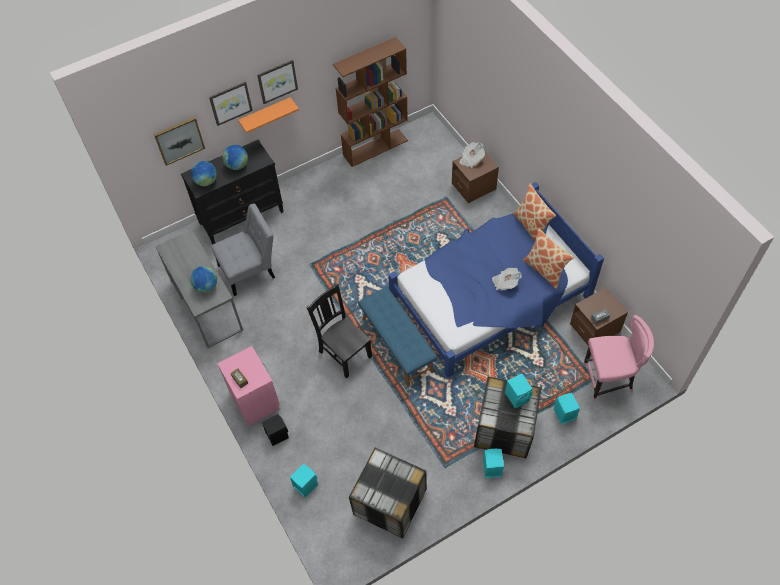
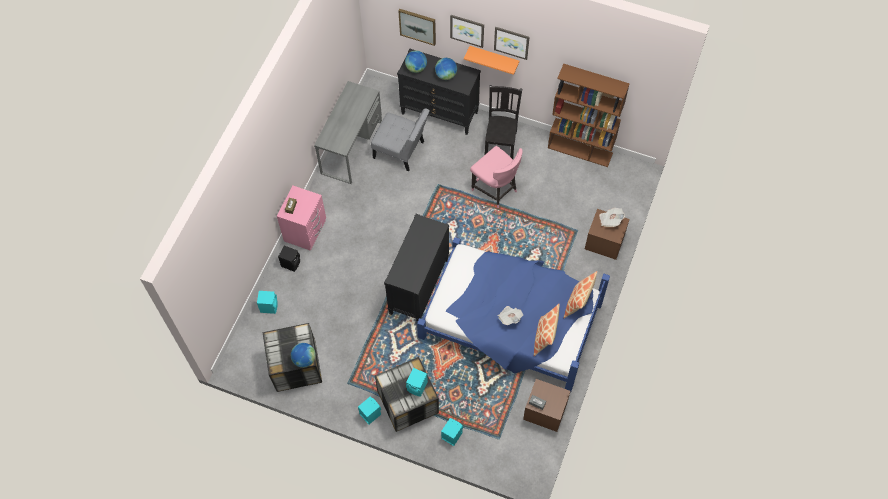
camera: 50 degrees right, 5 degrees up
globe [190,266,217,293] -> globe moved to [291,343,316,368]
black chair [306,283,372,379] -> black chair moved to [484,85,522,159]
blue bench [358,287,437,386] -> black dresser [384,214,449,322]
pink chair [583,315,654,401] -> pink chair moved to [470,146,523,208]

